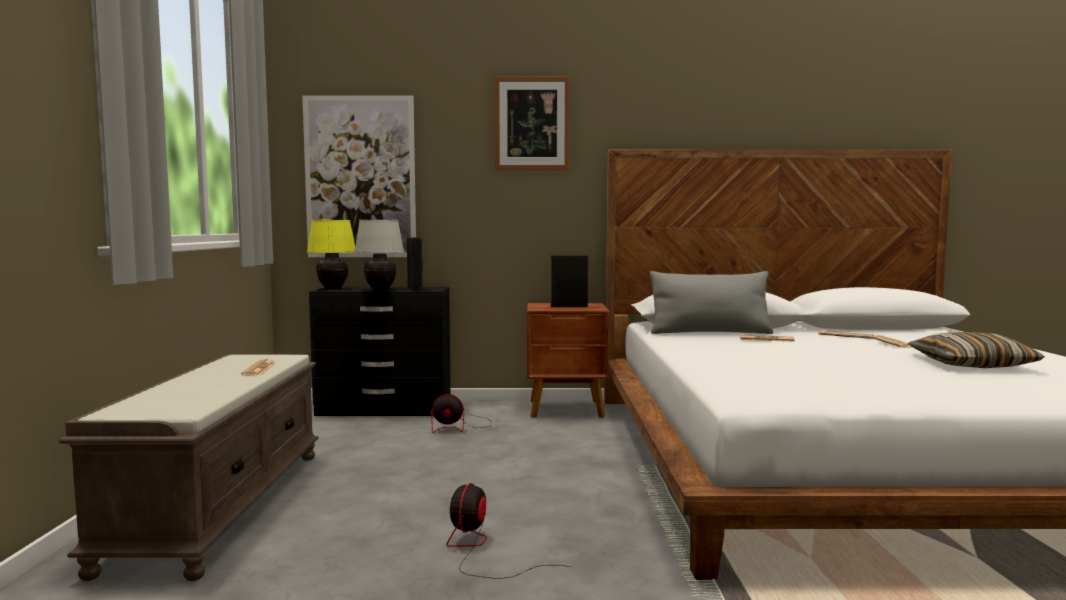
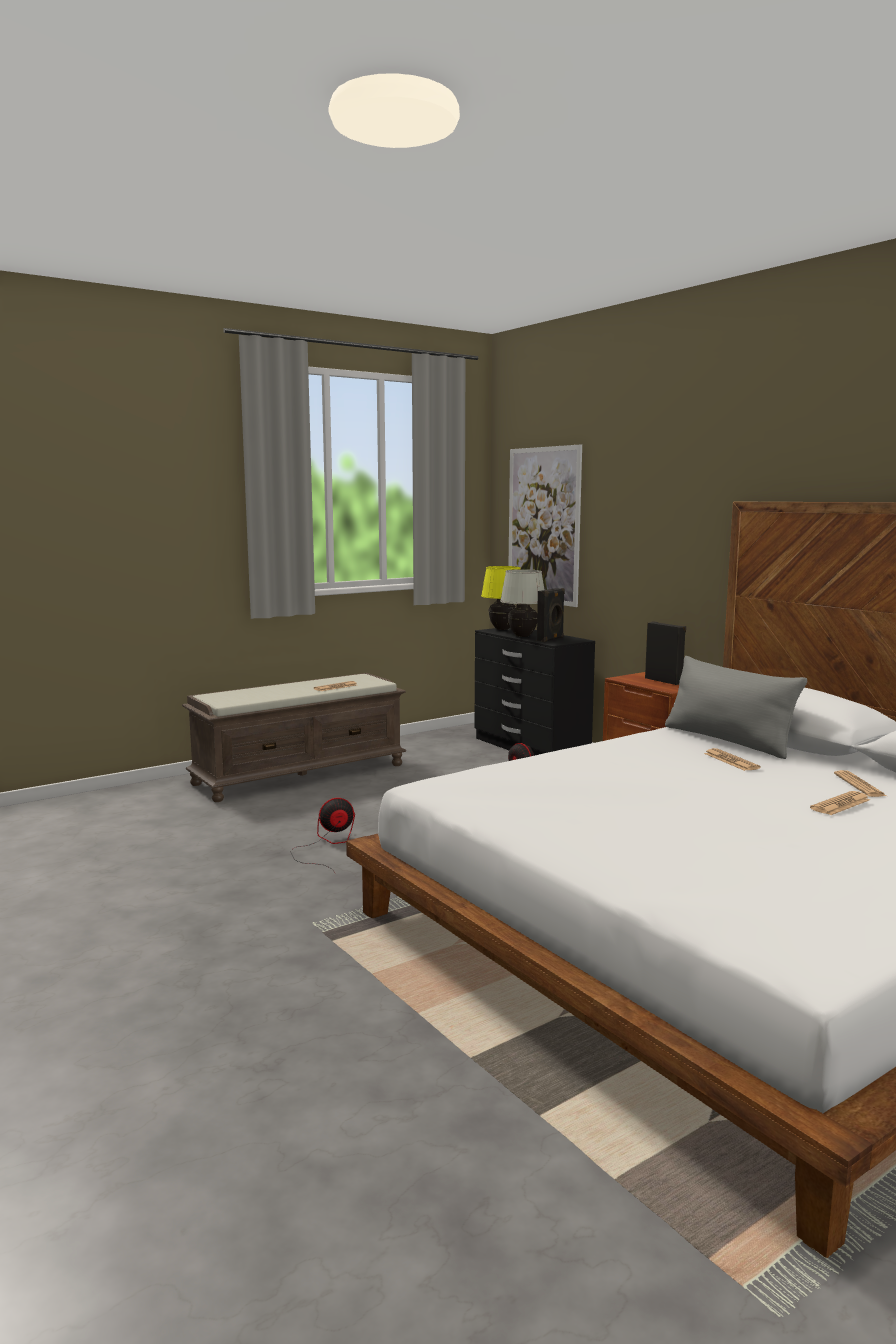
camera: 55 degrees right, 5 degrees up
picture [494,76,570,170] -> none
pillow [908,332,1045,368] -> none

